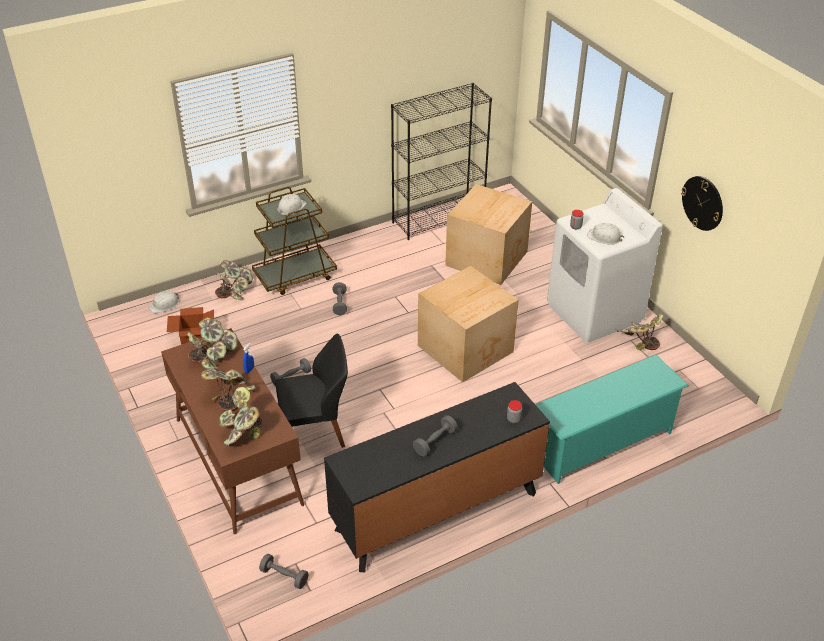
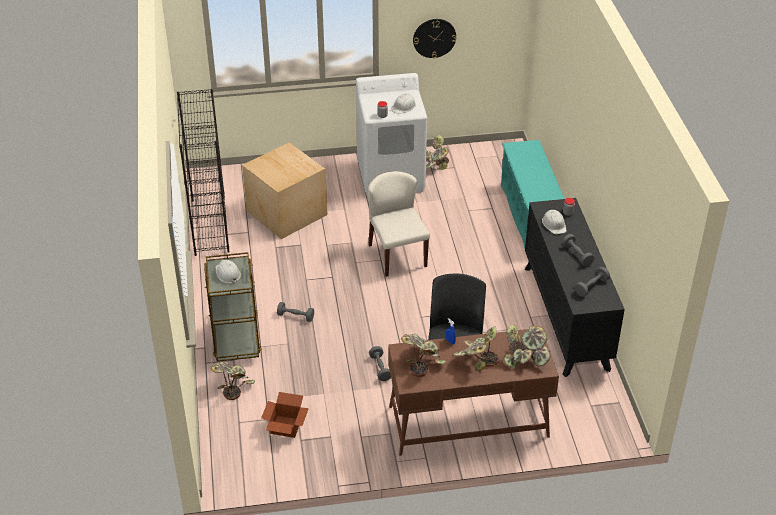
camera: 70 degrees left, 0 degrees up
white hard hat [148,290,179,313] -> white hard hat moved to [542,210,567,234]
grey dumbbell [259,554,308,589] -> grey dumbbell moved to [575,267,610,297]
cardboard box [418,266,519,382] -> beige chair [368,171,430,277]

